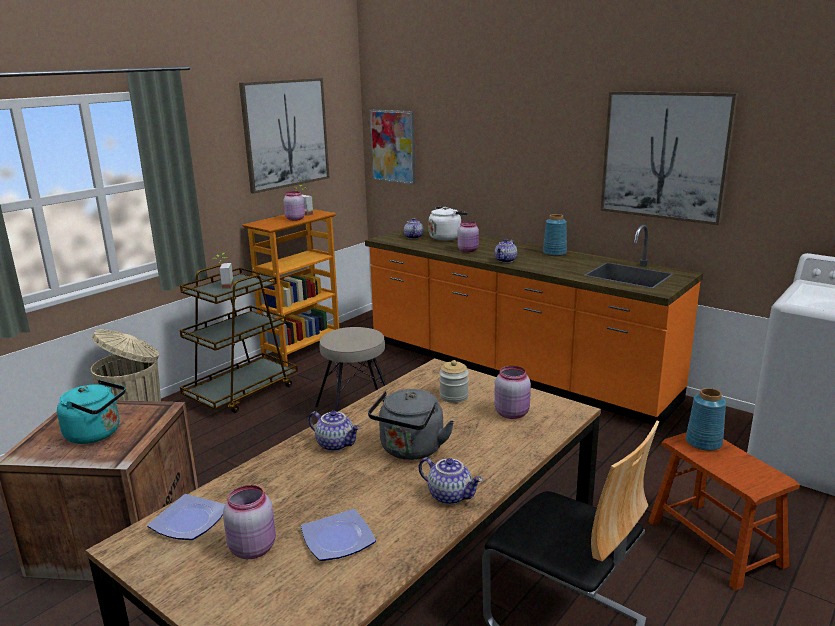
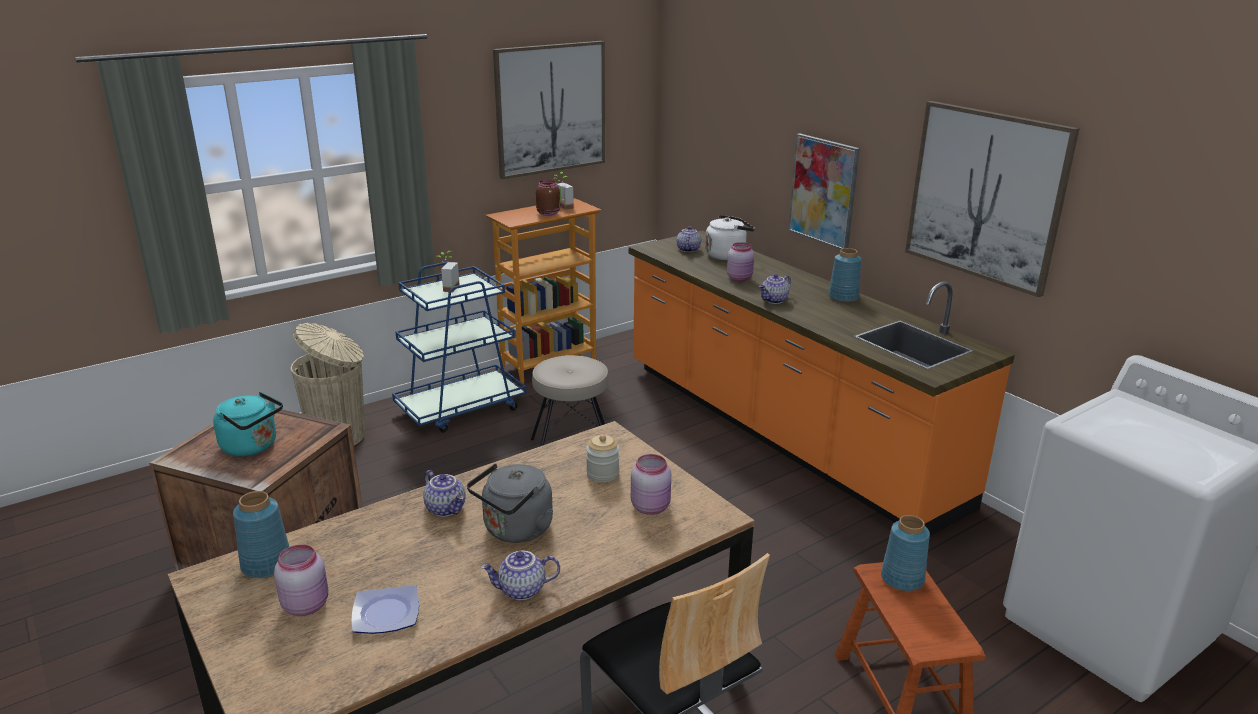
camera: 15 degrees right, 5 degrees up
plate [147,494,225,540] -> blue vase [233,491,289,578]
brown cart [180,265,298,413] -> blue cart [392,262,527,432]
pink jar [284,191,305,221] -> brown jar [536,180,560,216]
picture [370,109,415,185] -> picture moved to [788,133,860,250]
teapot [418,457,483,505] -> teapot turned 120 degrees clockwise [481,551,560,600]

